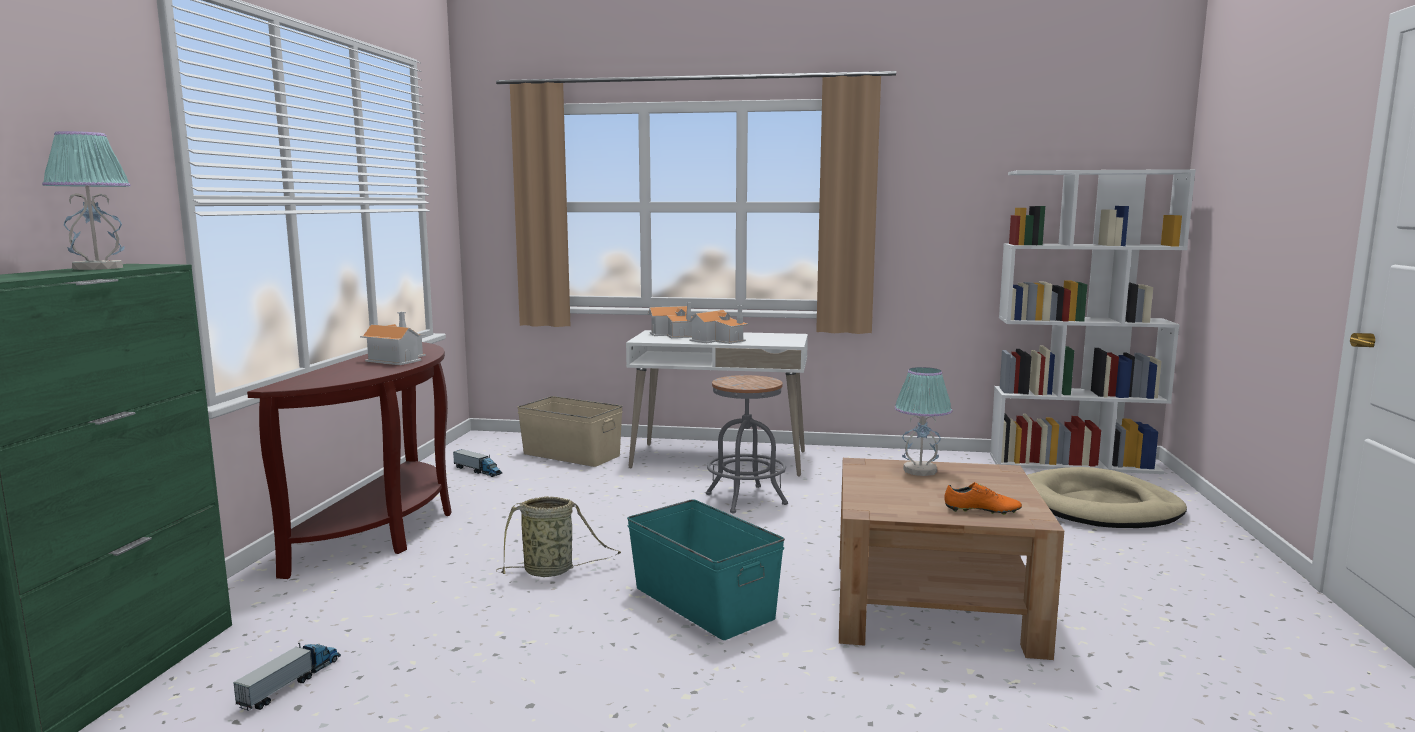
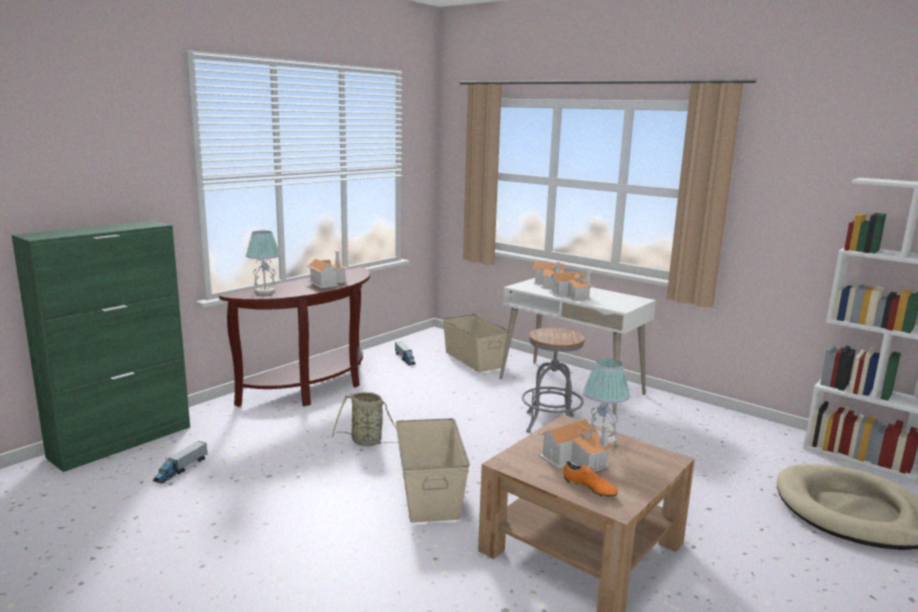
camera: 30 degrees right, 5 degrees up
table lamp [42,131,131,270] -> table lamp moved to [246,231,280,295]
toy truck [233,643,341,711] -> toy truck turned 150 degrees clockwise [153,441,207,483]
turquoise storage box [627,499,785,640] -> beige storage box [396,418,470,523]
none -> toy house [538,419,614,472]

